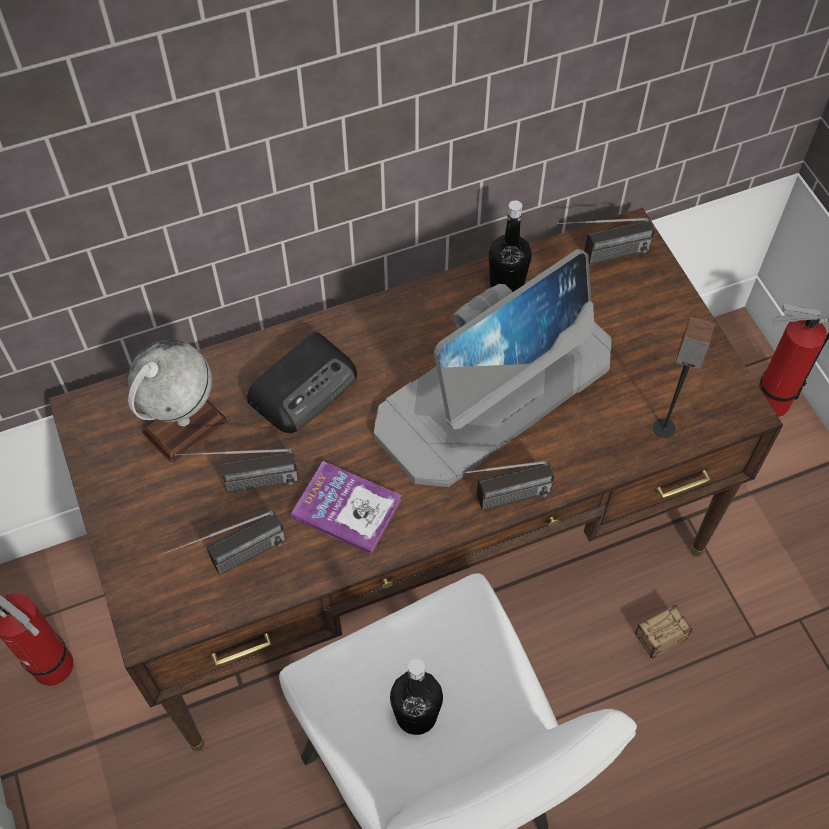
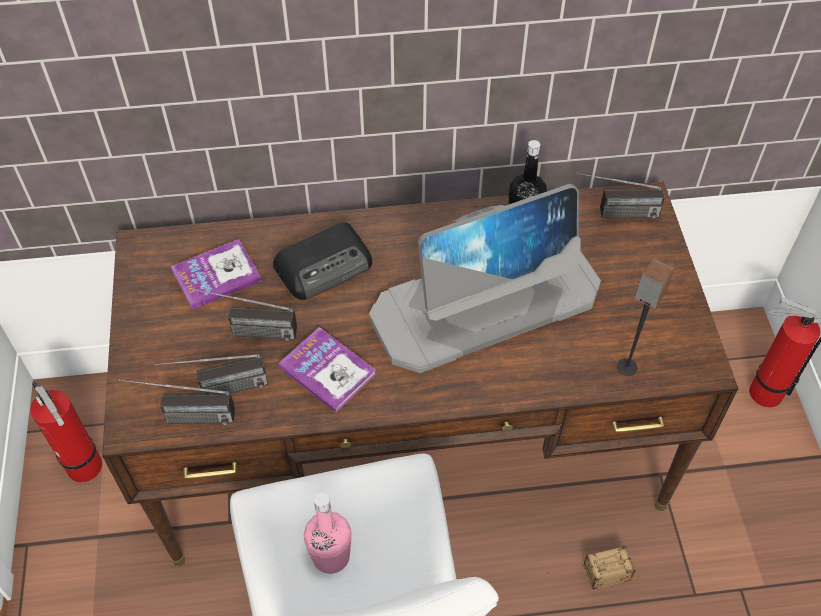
camera: 15 degrees right, 5 degrees down
globe [128,340,228,463] -> book [171,239,262,310]
black bottle [390,659,443,735] -> pink bottle [304,493,352,574]
radio [440,461,555,510] -> radio moved to [119,380,235,425]

